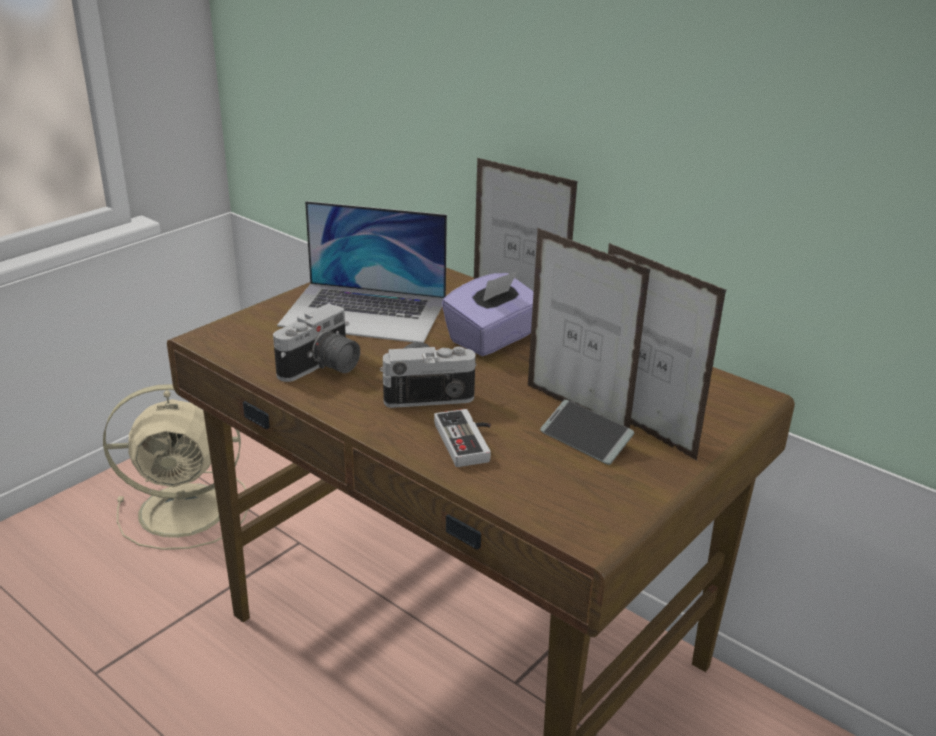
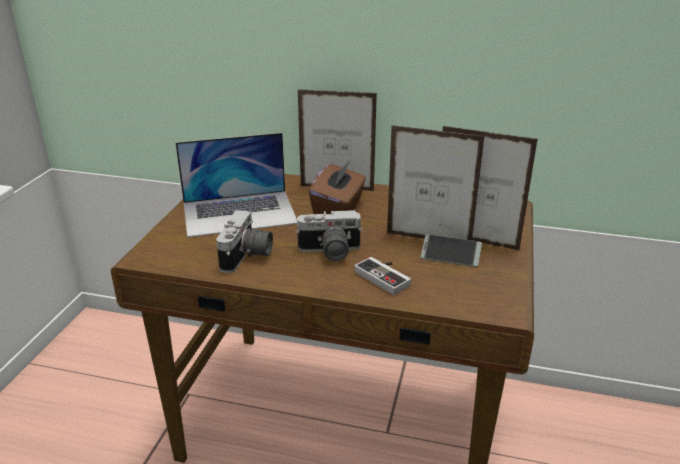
camera: 25 degrees left, 0 degrees up
beige fan [103,384,248,550] -> none
camera [380,342,476,408] -> camera turned 150 degrees counterclockwise [296,210,363,261]
purple tissue box [442,271,534,356] -> brown tissue box [309,161,366,214]

